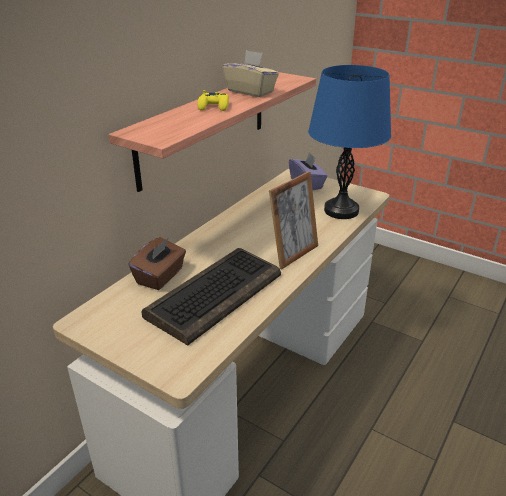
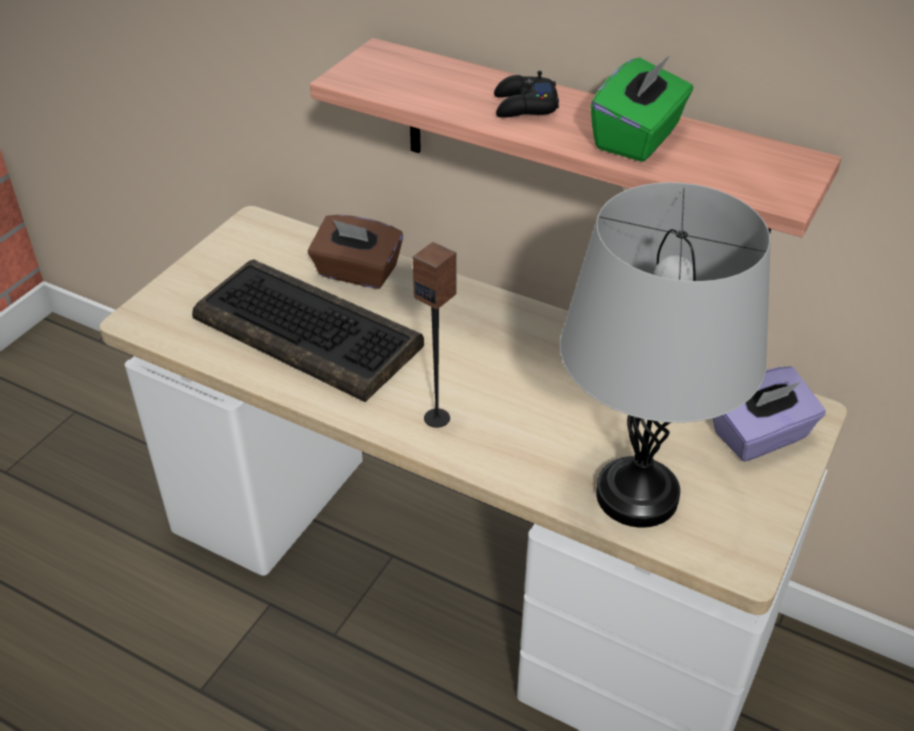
camera: 85 degrees right, 10 degrees up
yellow game controller [197,90,229,111] -> black game controller [494,71,559,118]
beige tissue box [223,50,279,97] -> green tissue box [591,55,693,162]
picture frame [269,171,318,269] -> speaker [413,242,457,428]
blue table lamp [308,65,391,219] -> grey table lamp [560,182,770,528]

